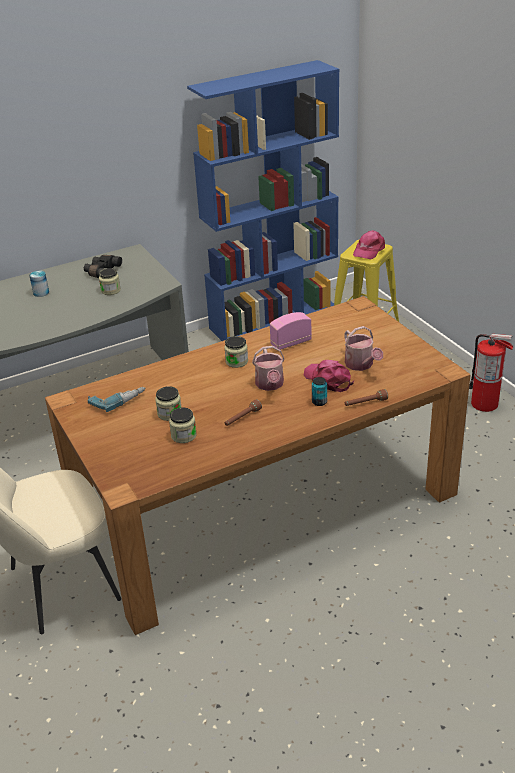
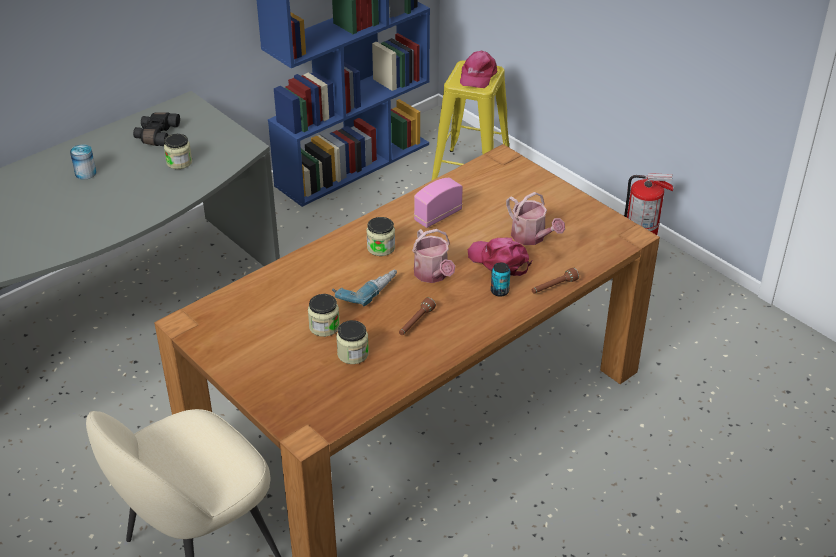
camera: 15 degrees left, 5 degrees up
power drill [88,387,145,412] -> power drill moved to [332,270,397,306]

